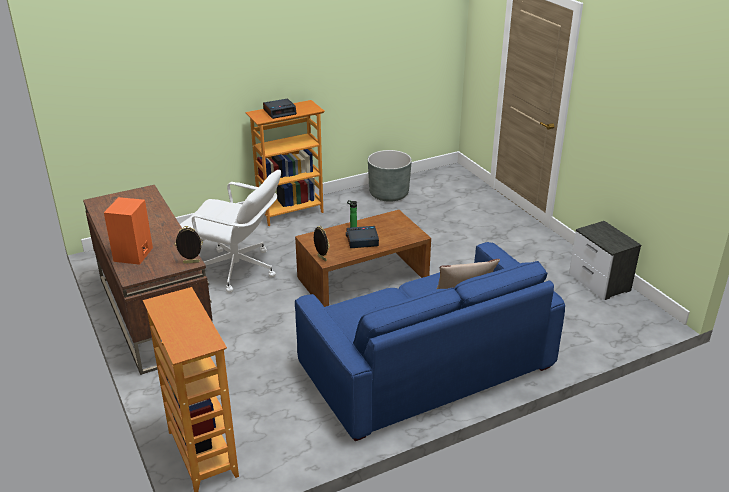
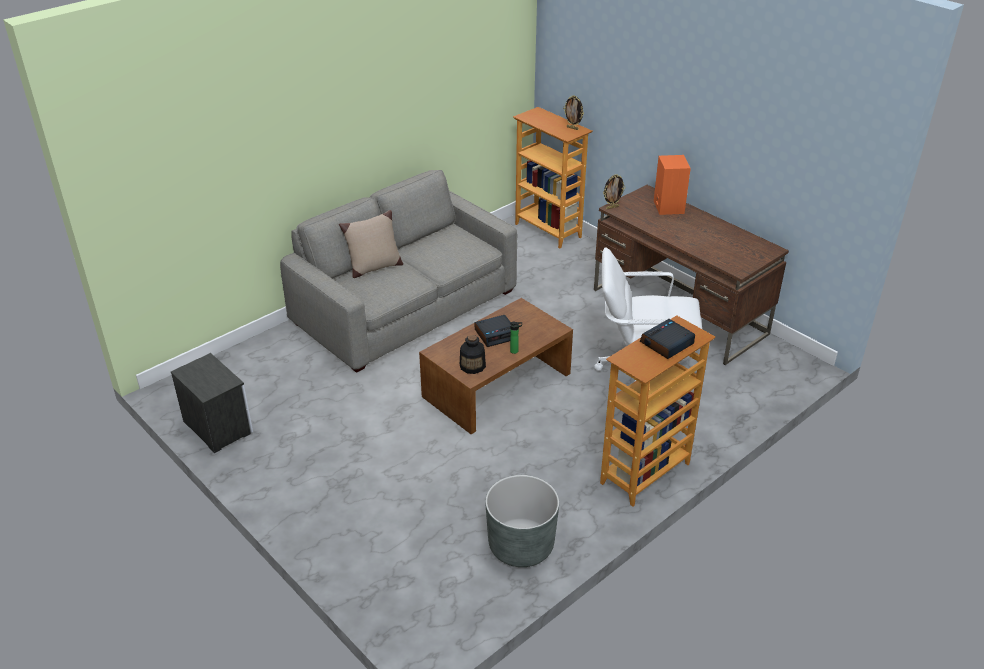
camera: 165 degrees right, 5 degrees up
blue sofa [295,242,565,441] -> grey sofa [280,170,517,373]
picture frame [314,226,330,261] -> picture frame moved to [563,95,584,130]
none -> bottle [460,335,486,374]

